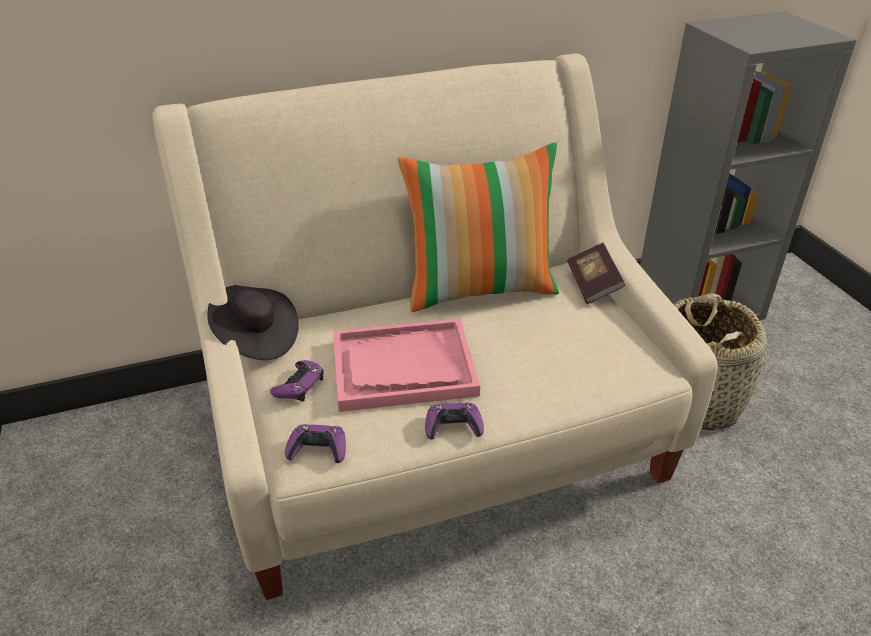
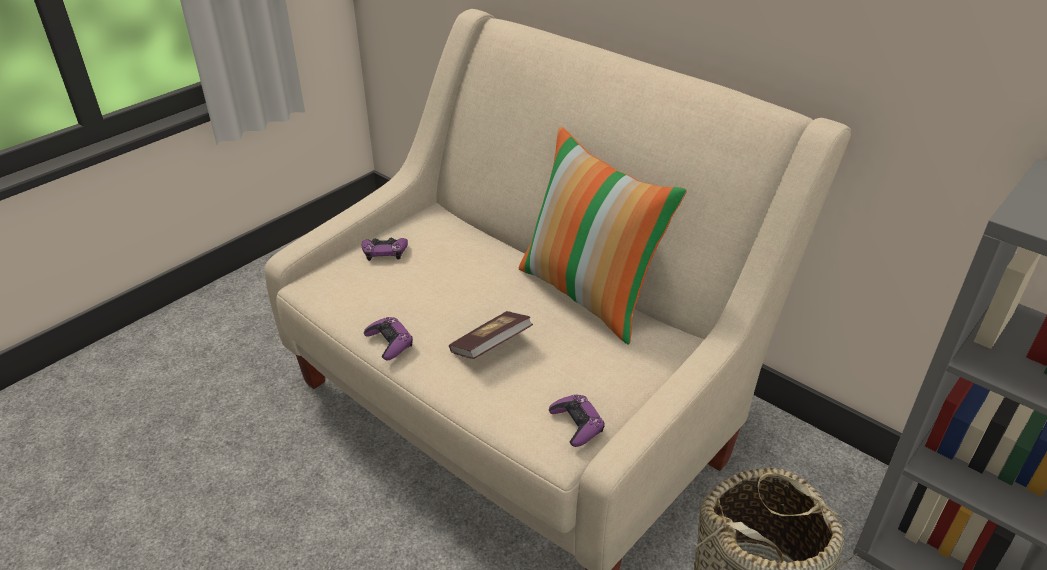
camera: 60 degrees right, 0 degrees up
black hat [207,285,299,360] -> none
purple game controller [285,424,346,463] -> purple game controller moved to [549,395,605,447]
pink tray [333,319,480,412] -> none
book [567,243,625,304] -> book moved to [449,311,533,359]

